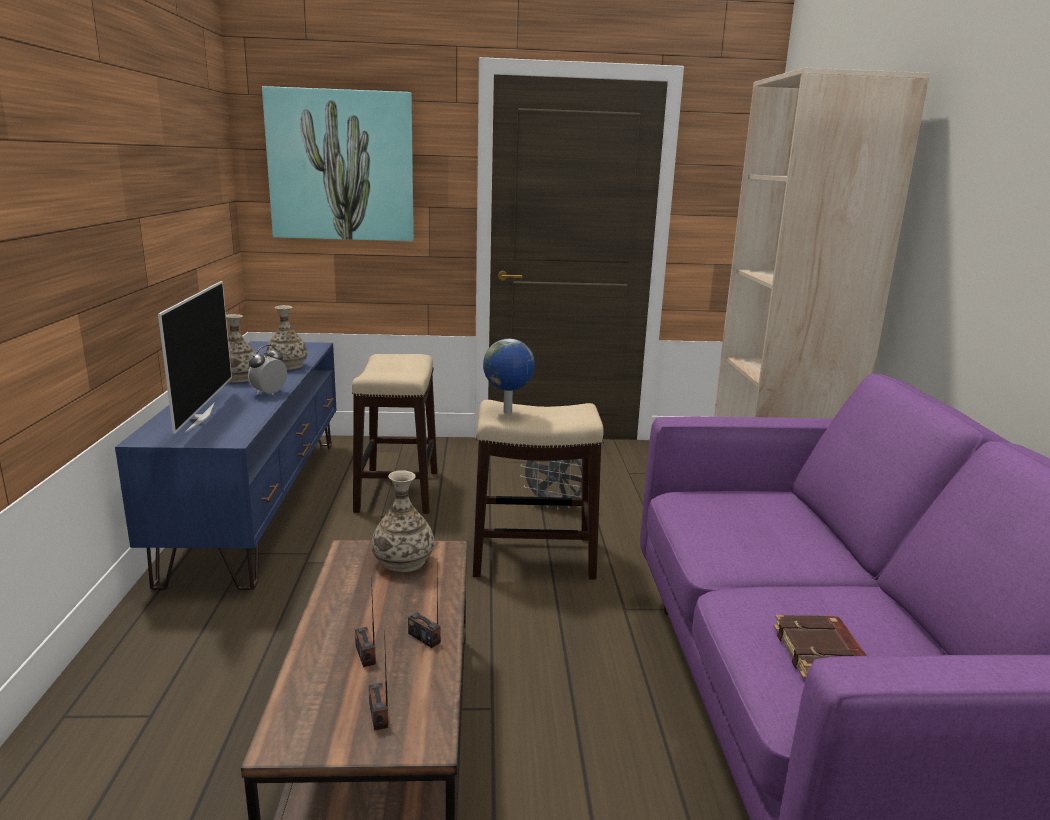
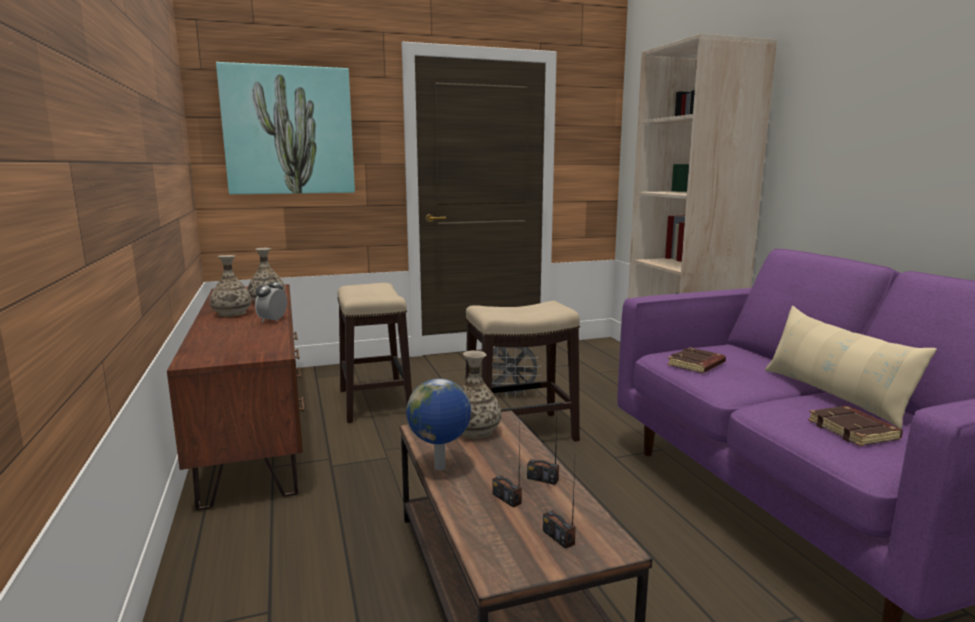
camera: 15 degrees left, 5 degrees down
blue tv stand [115,341,336,590] -> brown tv stand [167,284,305,510]
television [158,281,232,434] -> none
globe [483,339,535,414] -> globe moved to [406,378,471,471]
none -> brown book [667,347,726,373]
none -> beige pillow [765,306,937,429]

